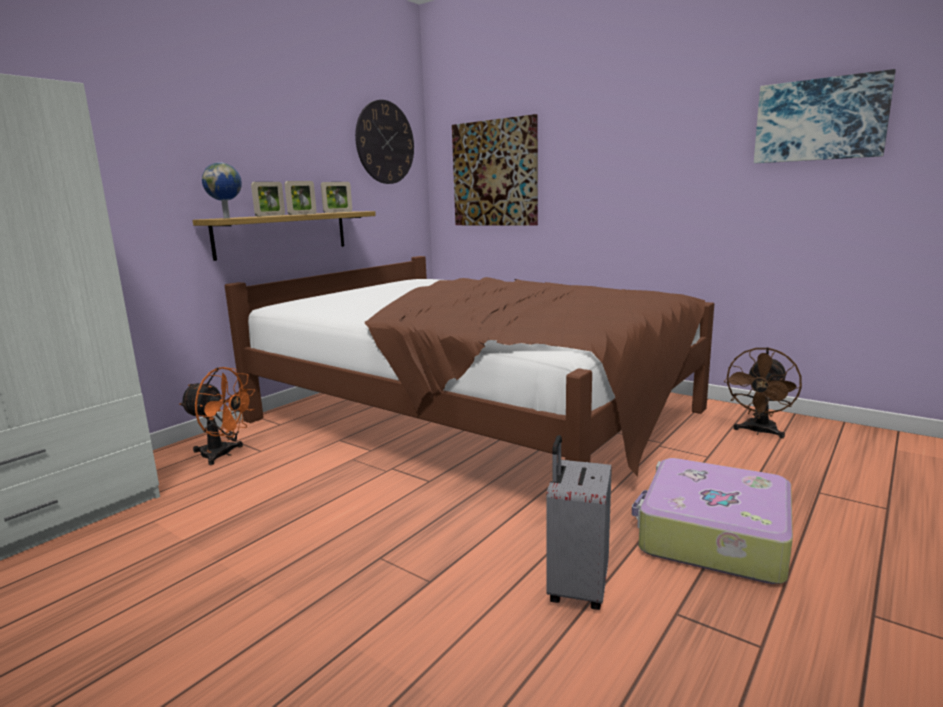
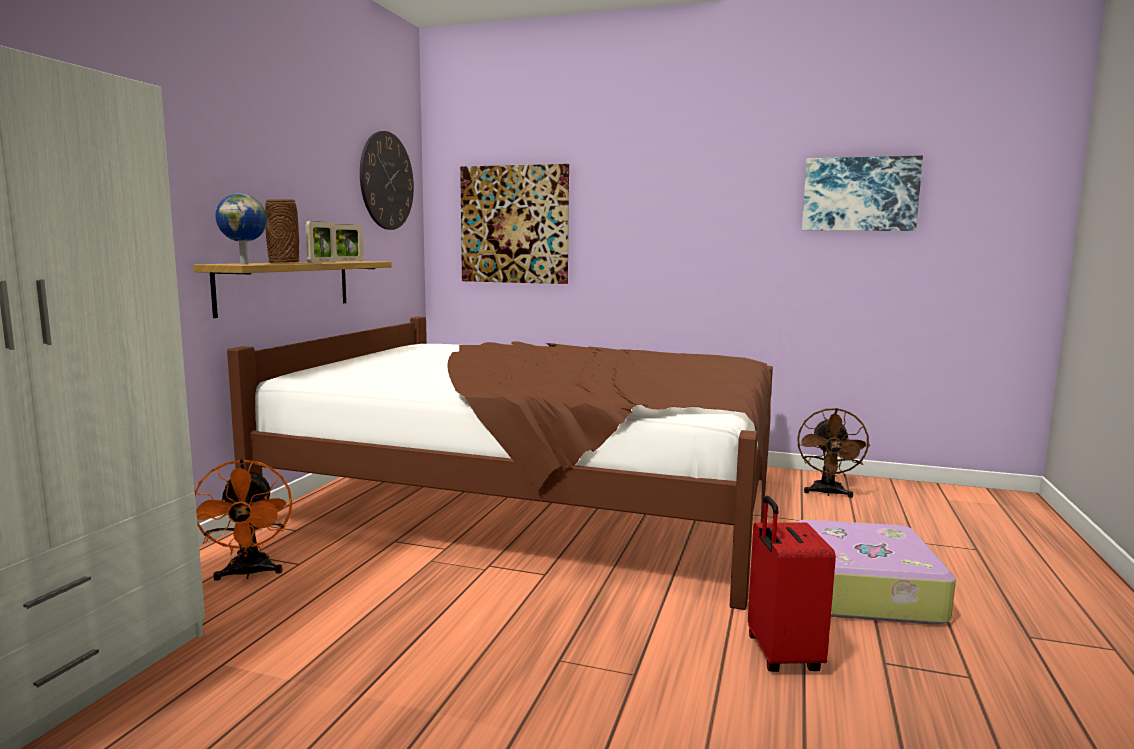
camera: 20 degrees left, 5 degrees down
orange fan [180,367,256,465] -> orange fan turned 75 degrees clockwise [194,459,292,581]
picture frame [251,182,285,216] -> brown vase [265,199,299,263]
grey suitcase [546,435,612,610] -> red suitcase [748,496,836,672]

